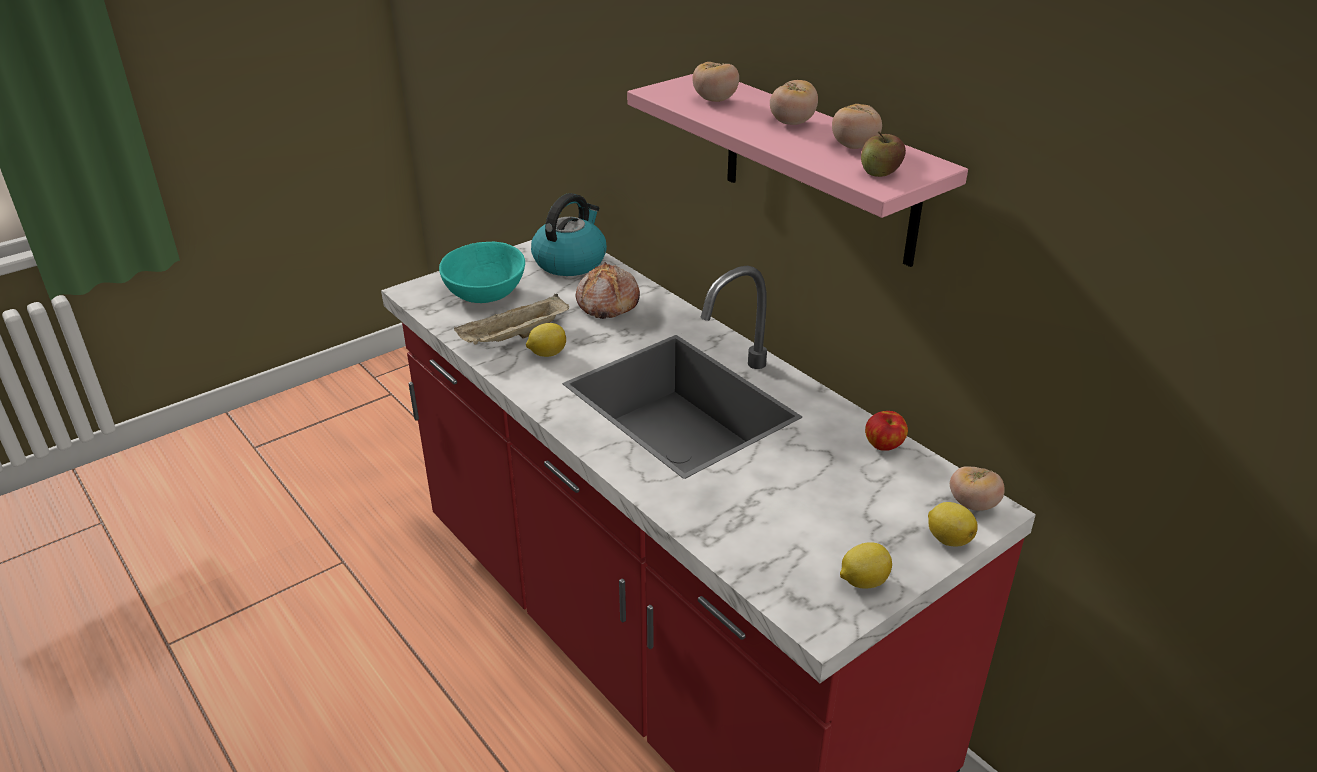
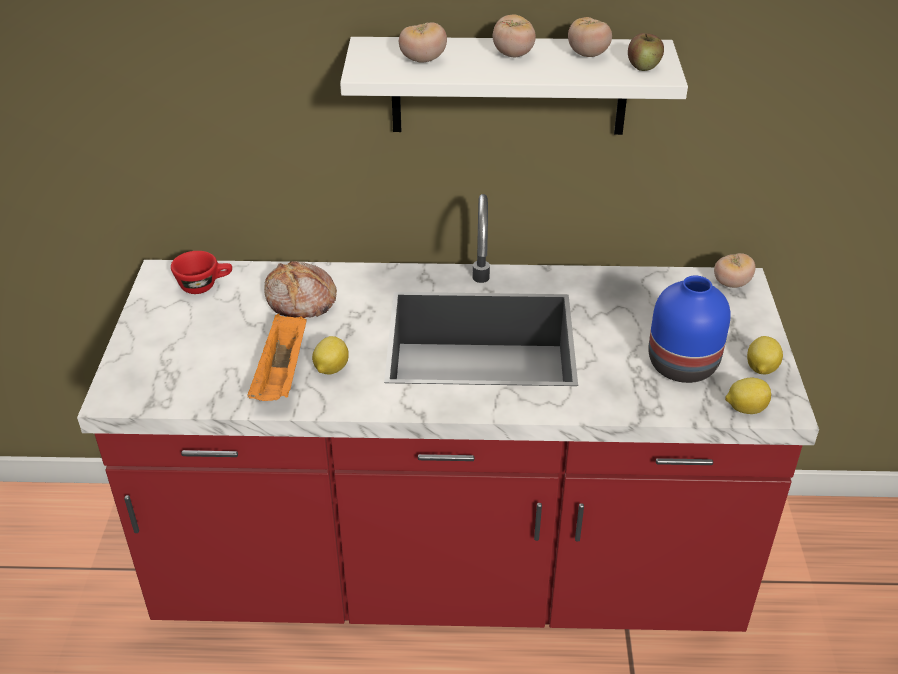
camera: 50 degrees left, 5 degrees up
turquoise bowl [439,241,525,303] -> none
beige tray [454,294,569,345] -> orange tray [247,314,307,401]
kettle [531,193,607,276] -> red cup [171,251,232,294]
pink shelf [627,74,968,267] -> white shelf [340,37,688,135]
apple [865,411,908,451] -> none
lemon [928,502,978,546] -> lemon moved to [725,378,771,414]
none -> blue vase [648,276,731,383]

